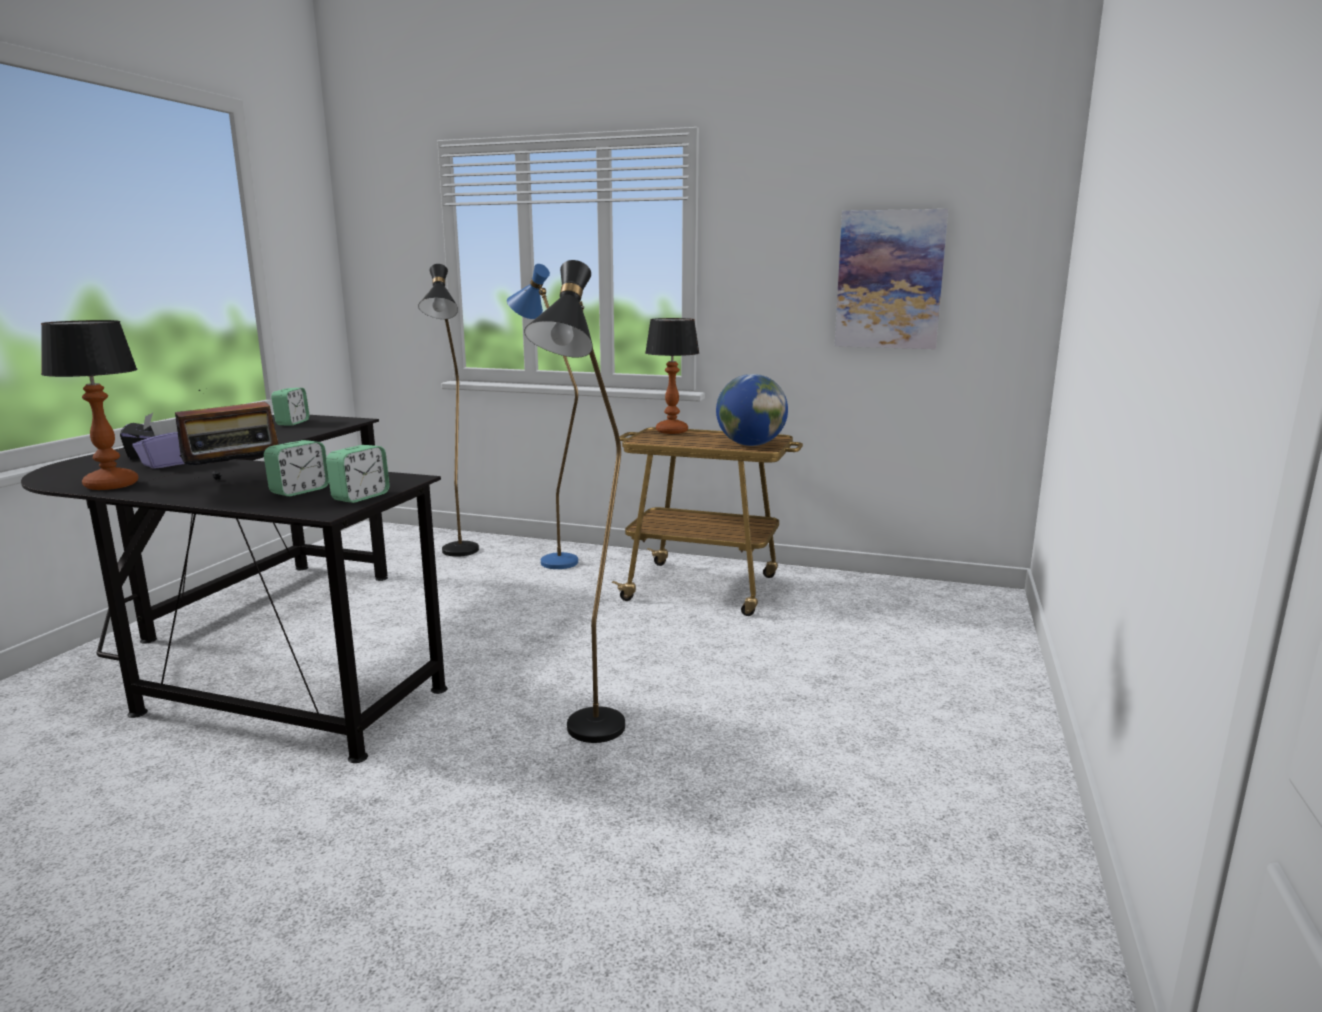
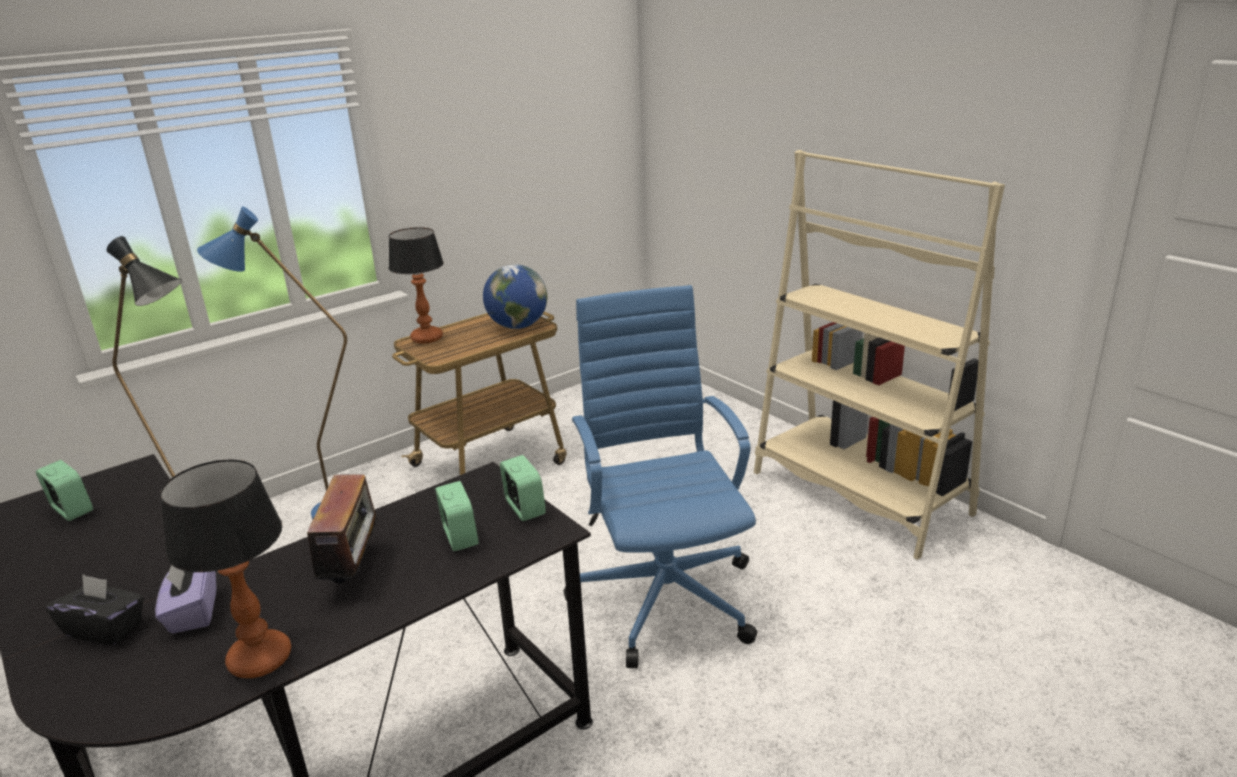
camera: 55 degrees left, 10 degrees up
black floor lamp [524,260,625,743] -> blue office chair [563,285,757,668]
picture [835,209,948,349] -> none
none -> beige bookcase [754,150,1005,560]

